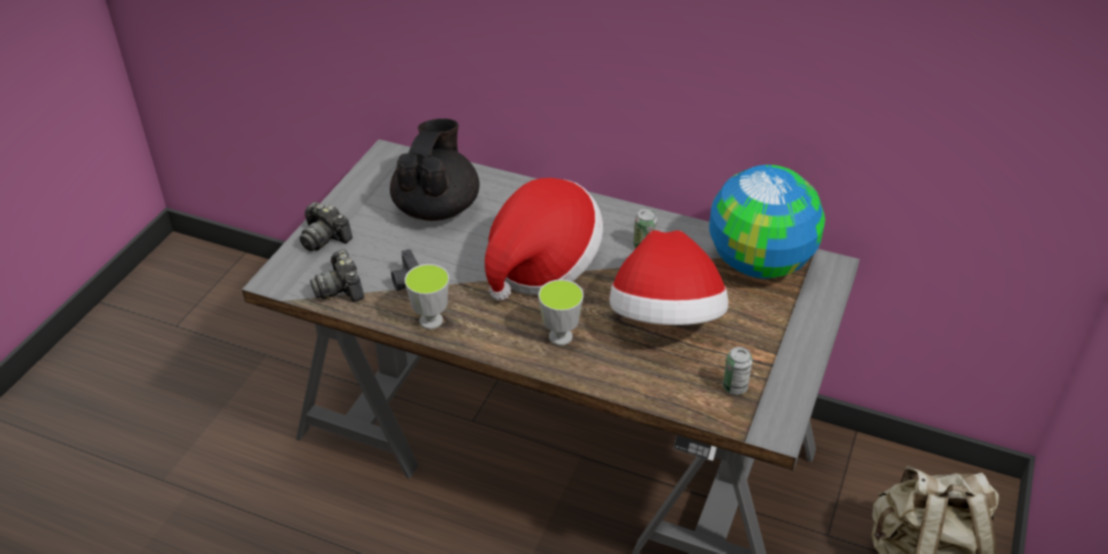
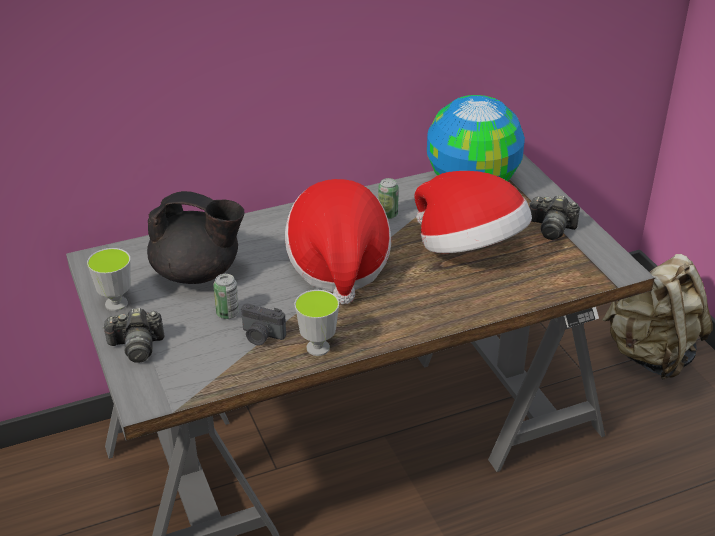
camera: 45 degrees left, 5 degrees down
camera [310,249,364,302] -> camera moved to [529,195,580,240]
black teapot [390,119,480,221] -> black teapot turned 135 degrees clockwise [147,191,244,284]
cup [538,279,584,345] -> cup moved to [87,248,131,311]
can [723,347,753,395] -> can moved to [213,274,239,319]

